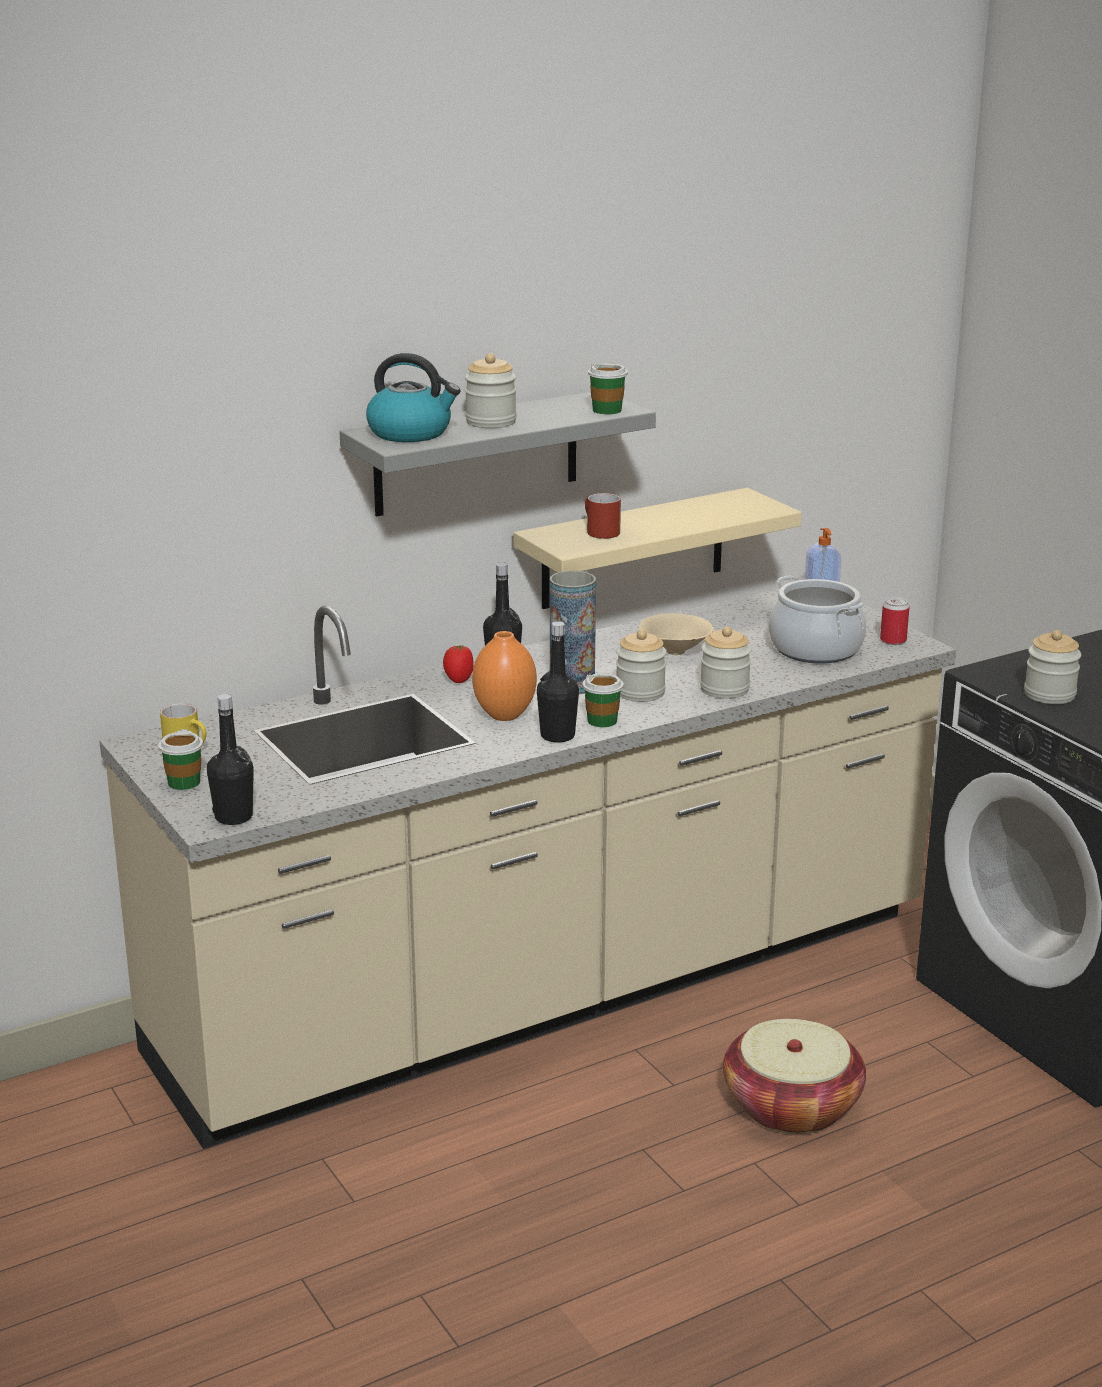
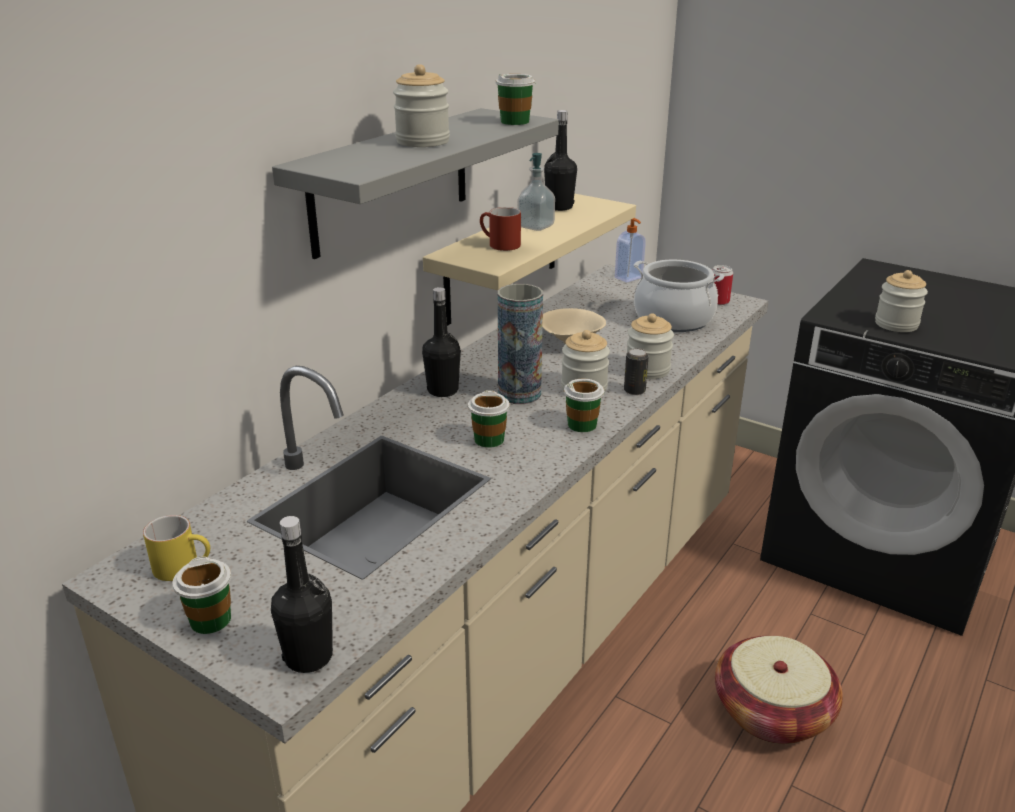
camera: 25 degrees left, 5 degrees up
kettle [366,353,460,442] -> none
tomato [443,645,473,683] -> none
orange vase [472,631,537,721] -> cup [468,390,510,448]
black bottle [537,621,579,743] -> black bottle moved to [544,110,577,211]
none -> soap dispenser [517,153,555,231]
none -> can [624,348,649,395]

